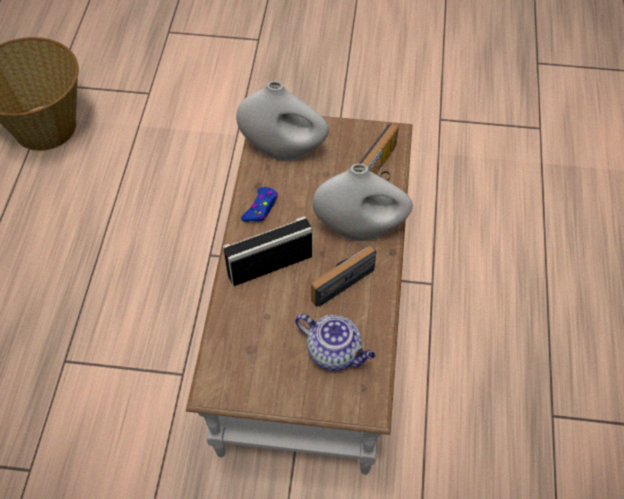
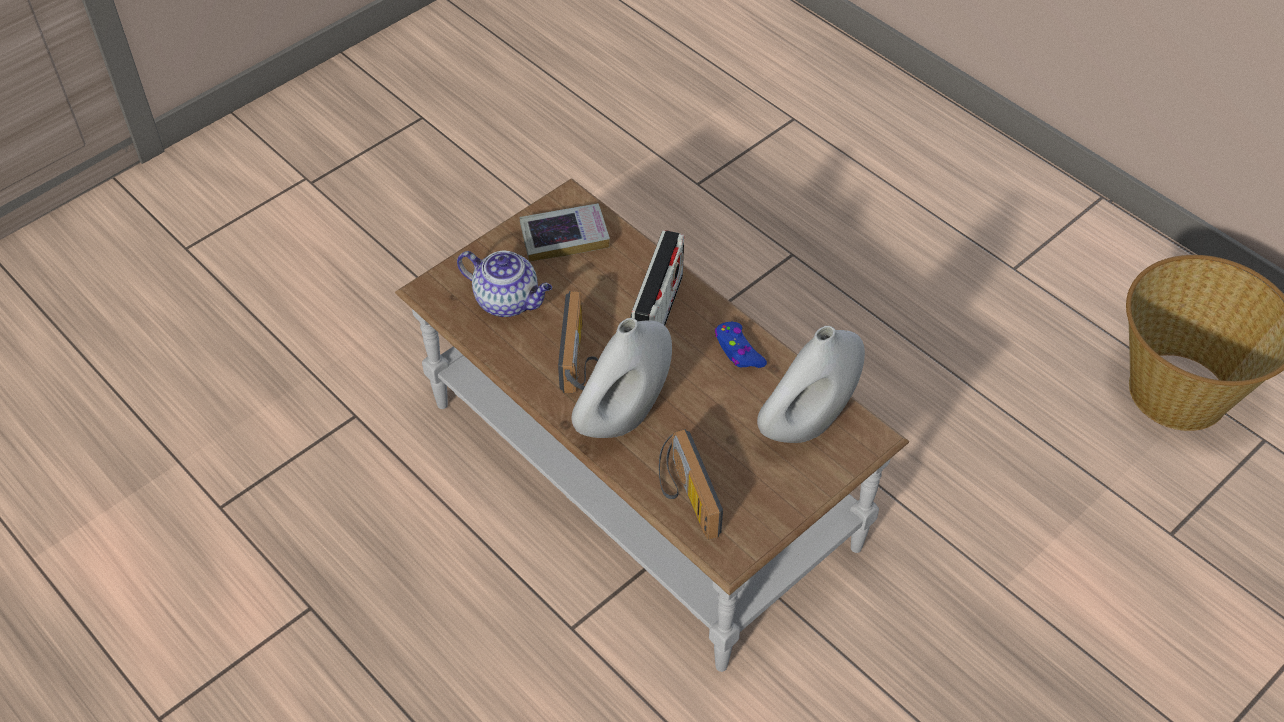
camera: 130 degrees right, 5 degrees down
teapot [295,314,376,371] -> teapot turned 135 degrees counterclockwise [457,251,552,317]
none -> book [520,203,610,262]

